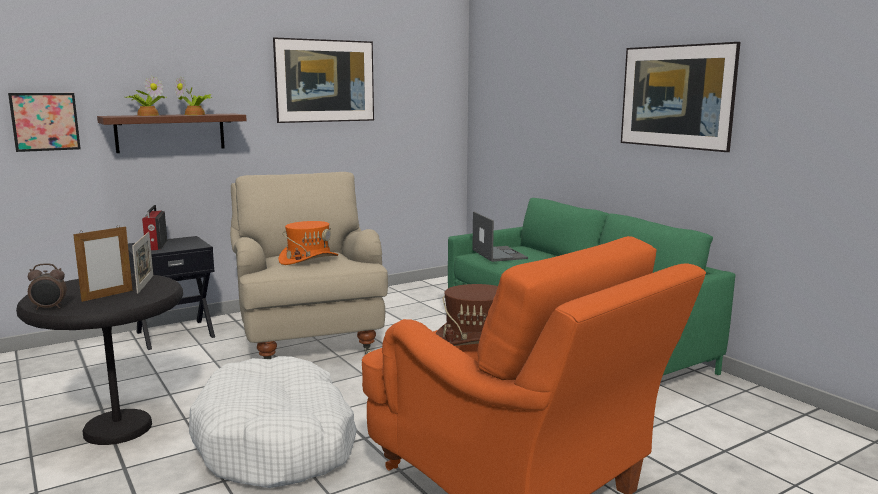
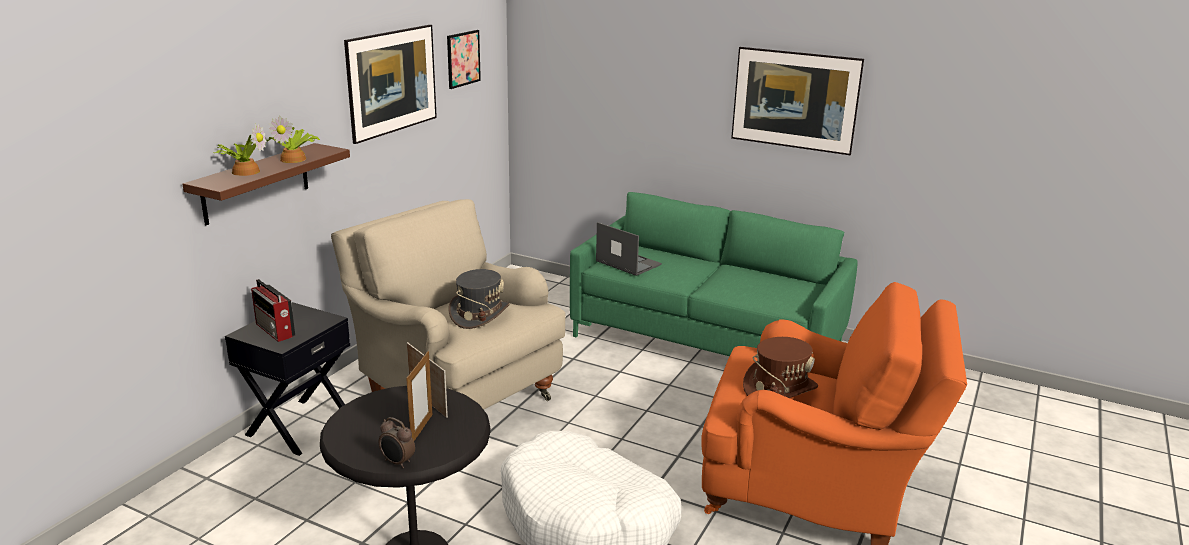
camera: 30 degrees left, 10 degrees up
picture [8,93,81,152] -> picture moved to [447,30,481,89]
alarm clock [28,263,67,310] -> alarm clock turned 75 degrees clockwise [378,417,415,468]
orange hat [278,221,338,265] -> grey hat [448,269,510,329]

